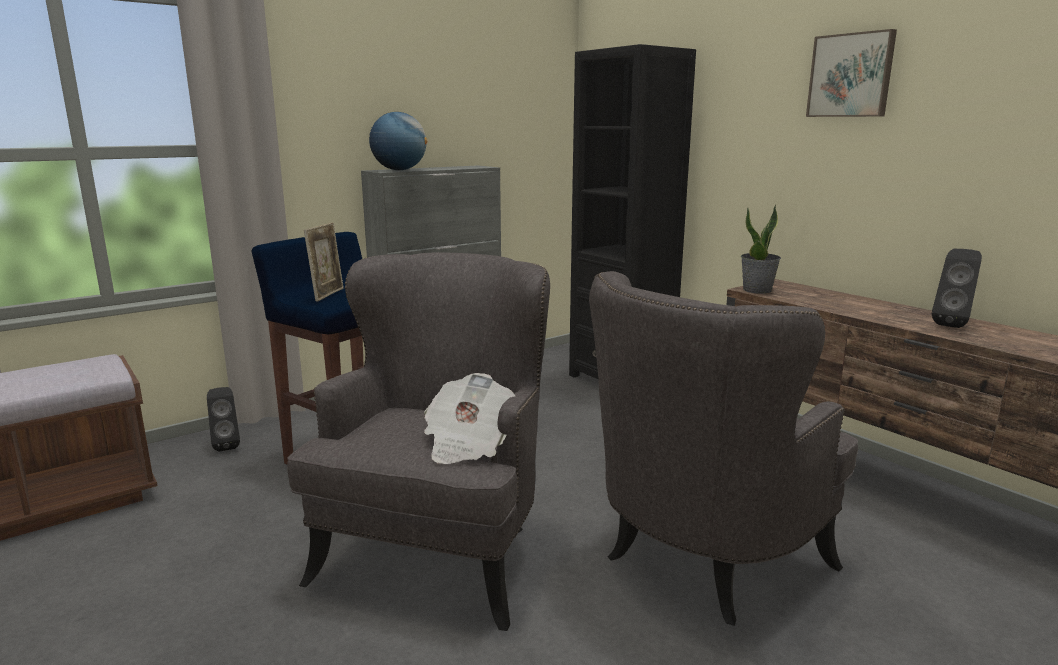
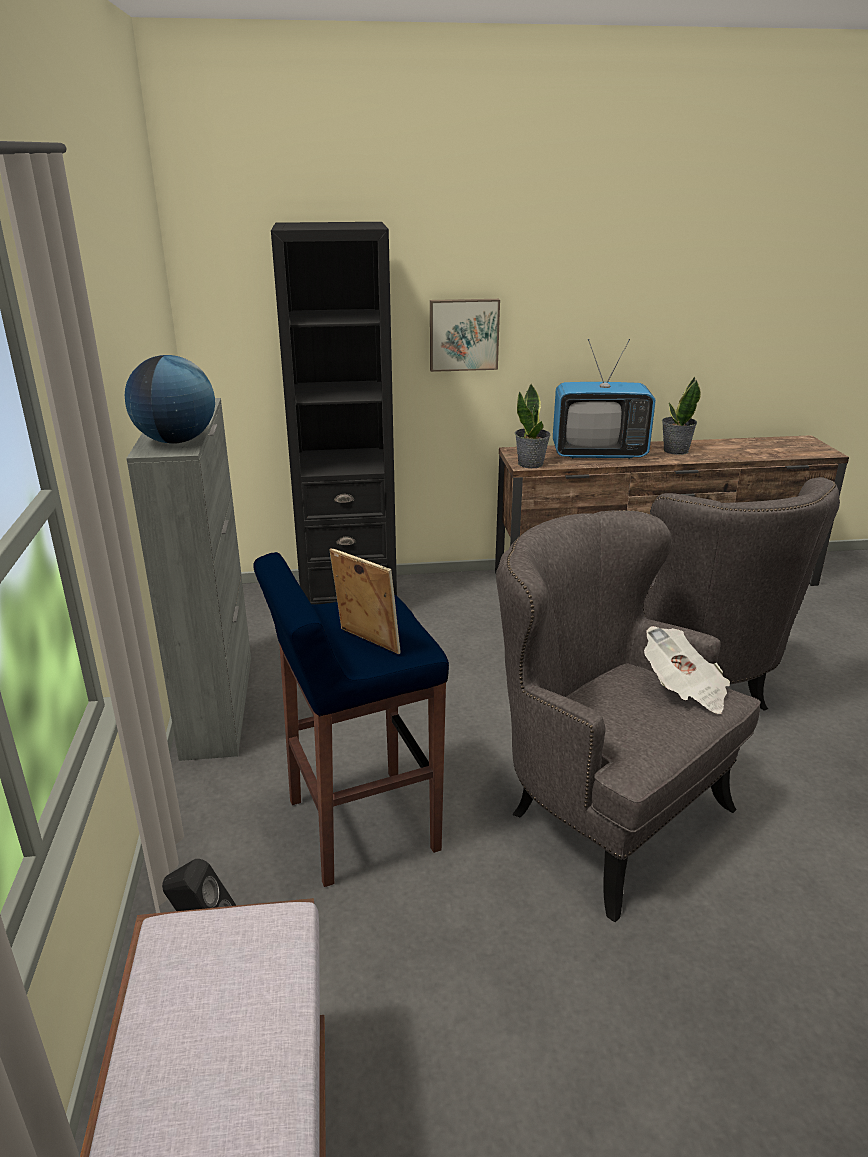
camera: 60 degrees left, 10 degrees up
picture [806,29,897,117] -> picture moved to [430,299,500,372]
black speaker [932,249,982,328] -> potted plant [662,377,701,455]
none -> television [553,339,656,459]

